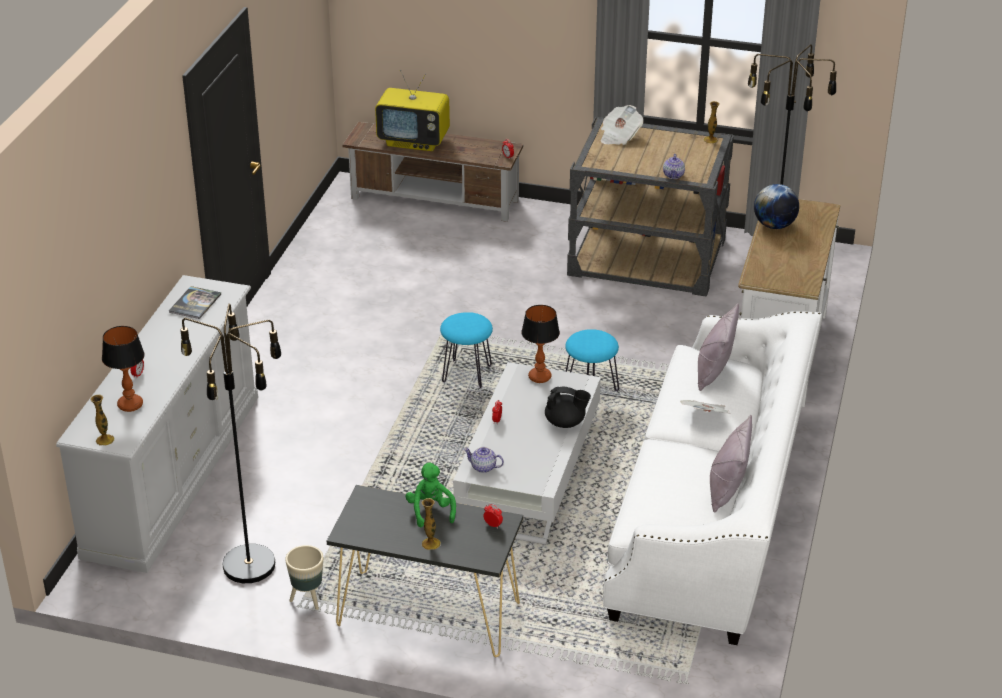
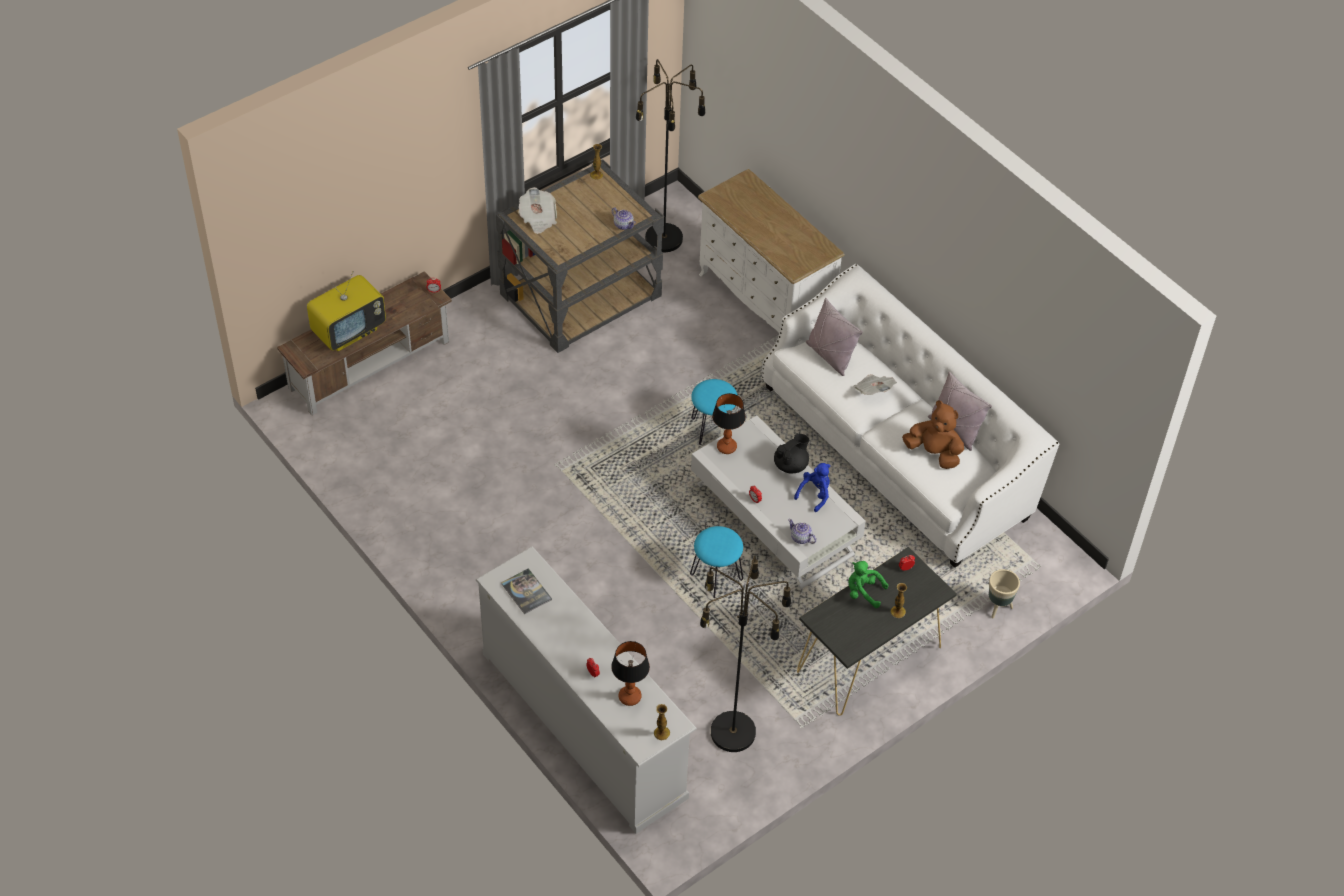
camera: 55 degrees left, 15 degrees up
beige planter [285,545,323,610] -> beige planter moved to [989,569,1020,619]
turquoise stool [440,312,493,388] -> turquoise stool moved to [690,526,743,598]
teapot [464,447,504,473] -> teapot turned 75 degrees clockwise [788,519,816,544]
globe [754,184,799,229] -> none
none -> blue plush toy [794,463,830,512]
none -> brown plush toy [902,400,964,469]

